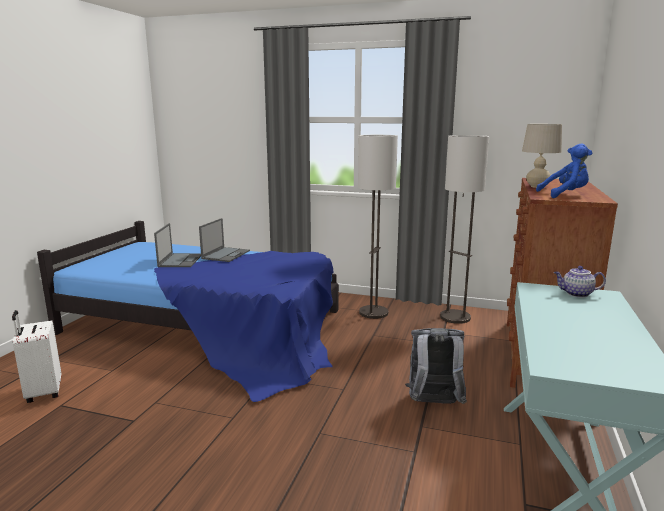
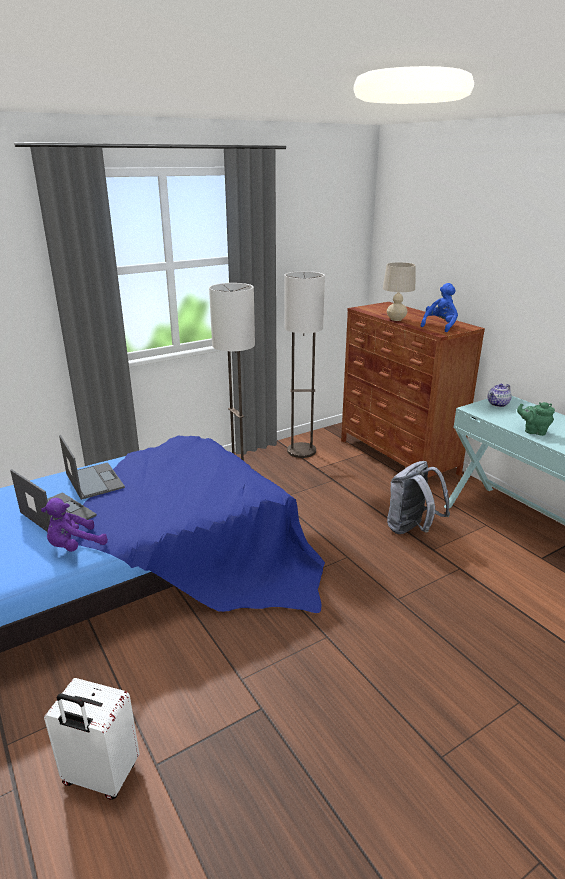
camera: 50 degrees left, 10 degrees up
none -> purple plush toy [41,498,108,552]
none -> green teapot [517,402,555,436]

